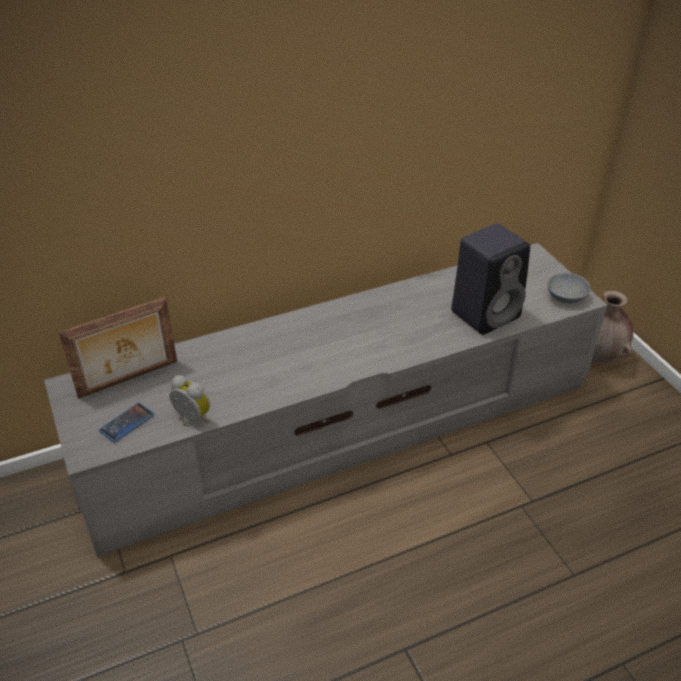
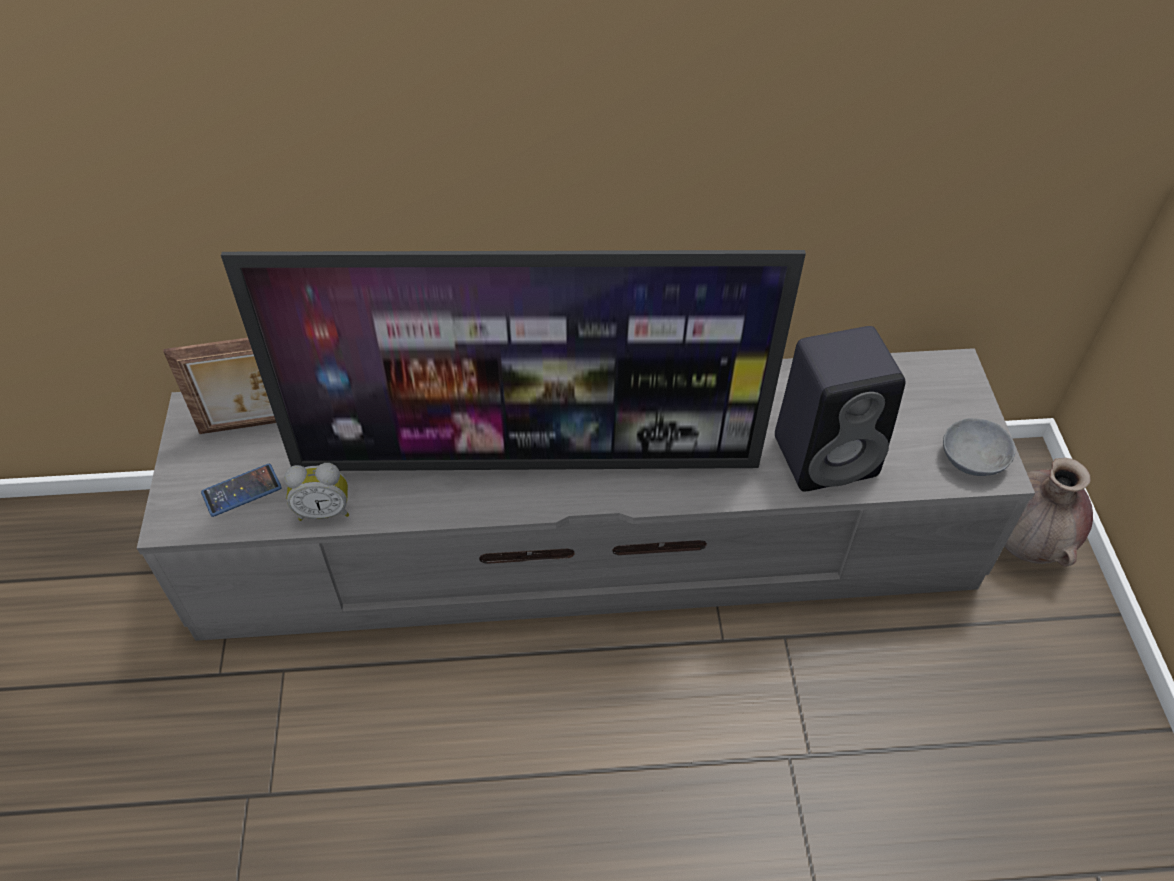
camera: 20 degrees right, 10 degrees up
alarm clock [169,375,210,426] -> alarm clock turned 120 degrees clockwise [284,463,349,521]
none -> television [221,250,806,471]

